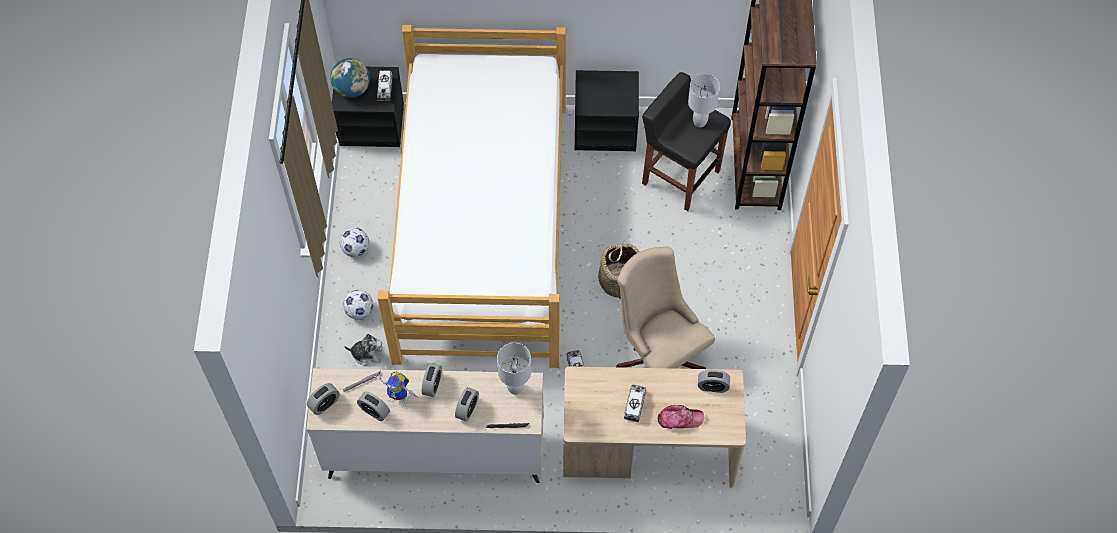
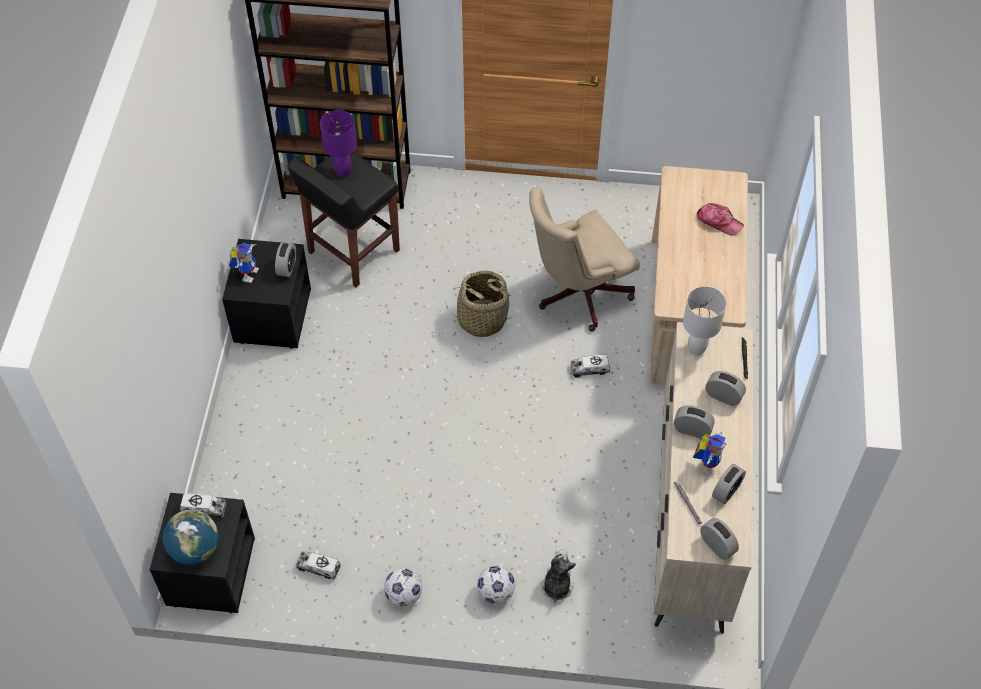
camera: 85 degrees left, 5 degrees down
bed [378,25,566,368] -> none
toy truck [624,385,646,422] -> toy truck moved to [296,551,341,580]
cap [657,405,704,429] -> cap turned 120 degrees clockwise [697,203,744,236]
white table lamp [688,74,720,128] -> purple table lamp [320,110,357,177]
alarm clock [698,370,730,393] -> alarm clock moved to [275,242,296,277]
none -> toy robot [229,243,259,283]

